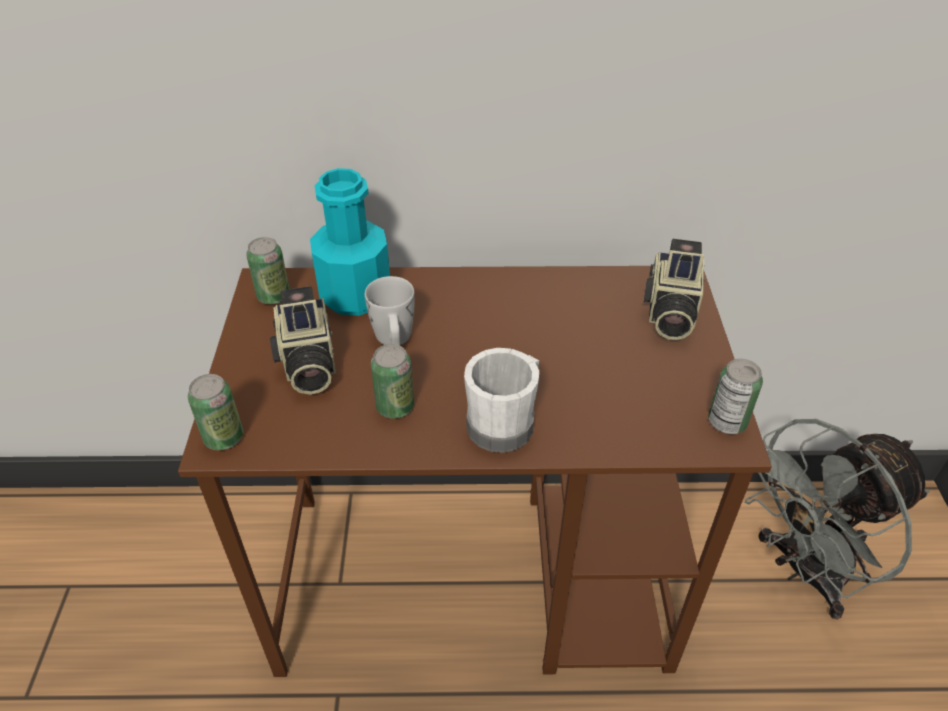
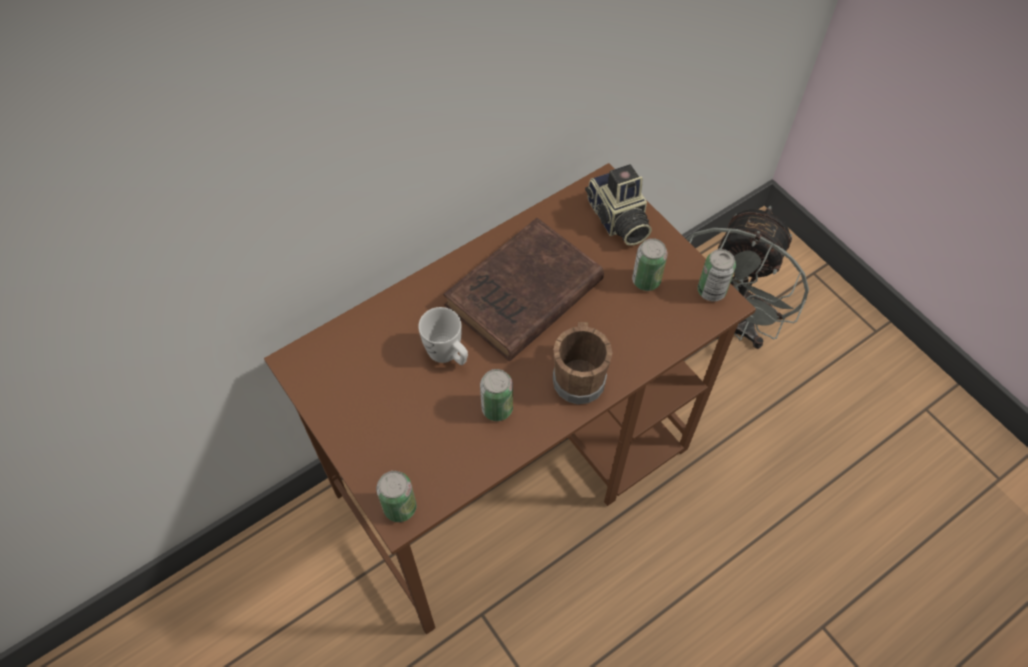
camera: 35 degrees left, 15 degrees up
can [246,237,290,305] -> can moved to [632,238,668,291]
camera [270,286,336,395] -> none
turquoise bottle [310,168,390,316] -> none
white mug [464,348,539,453] -> brown mug [553,322,613,404]
none -> brown book [443,218,604,361]

